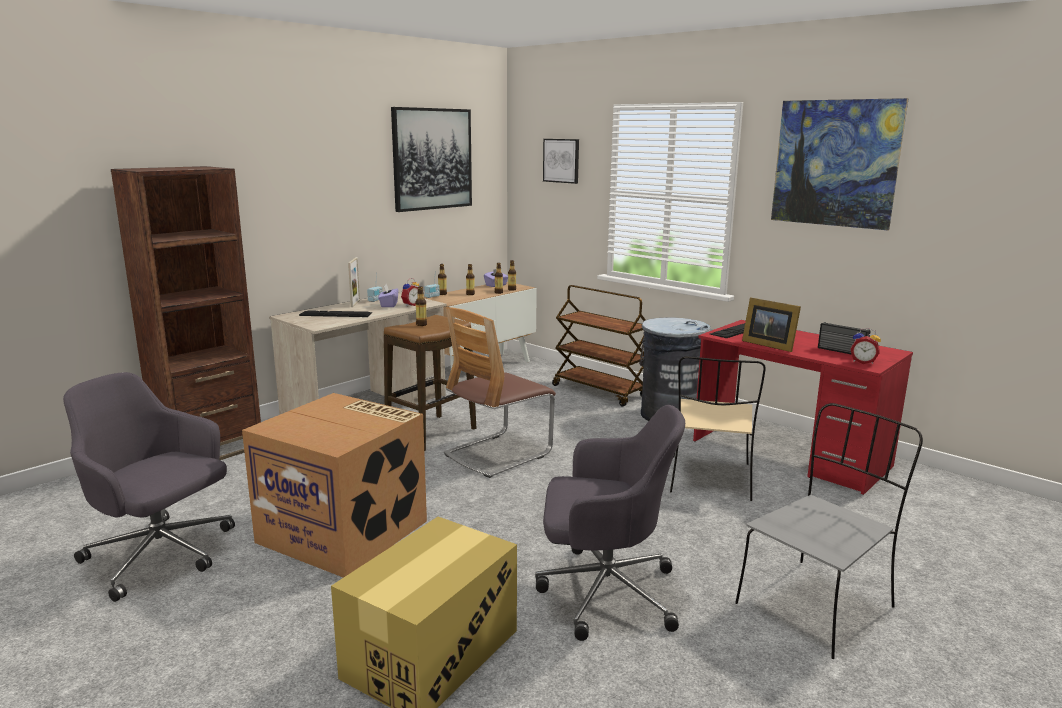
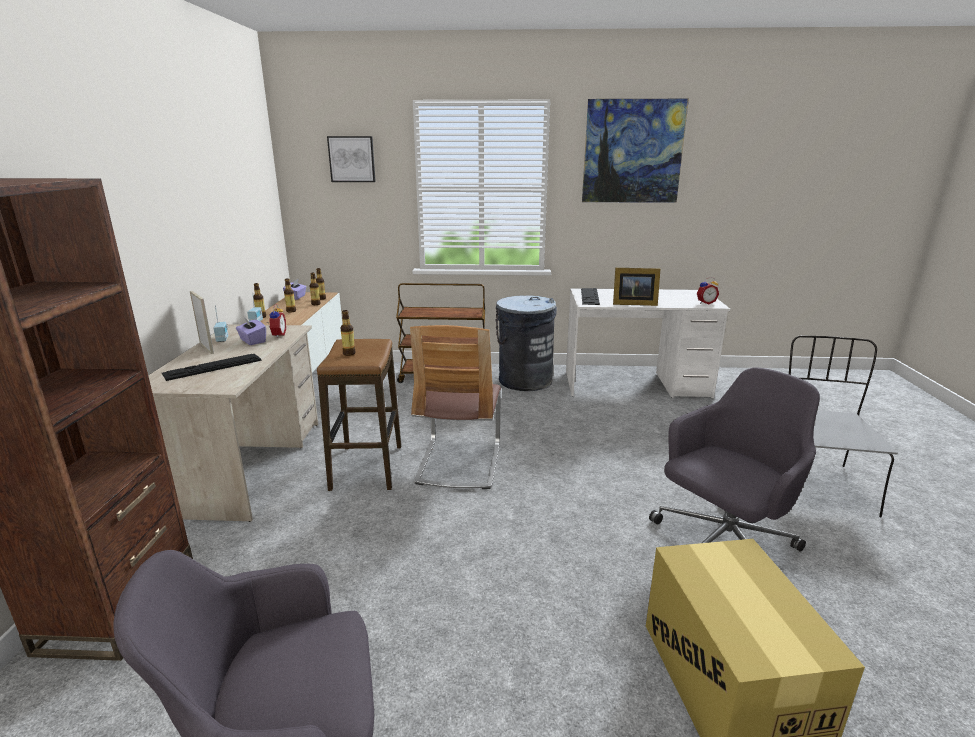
camera: 40 degrees left, 5 degrees up
cardboard box [242,393,427,578] -> none
picture [391,107,472,212] -> none
beige chair [670,356,766,501] -> none
red desk [693,320,913,495] -> white desk [566,288,730,399]
radio [818,322,870,355] -> none

